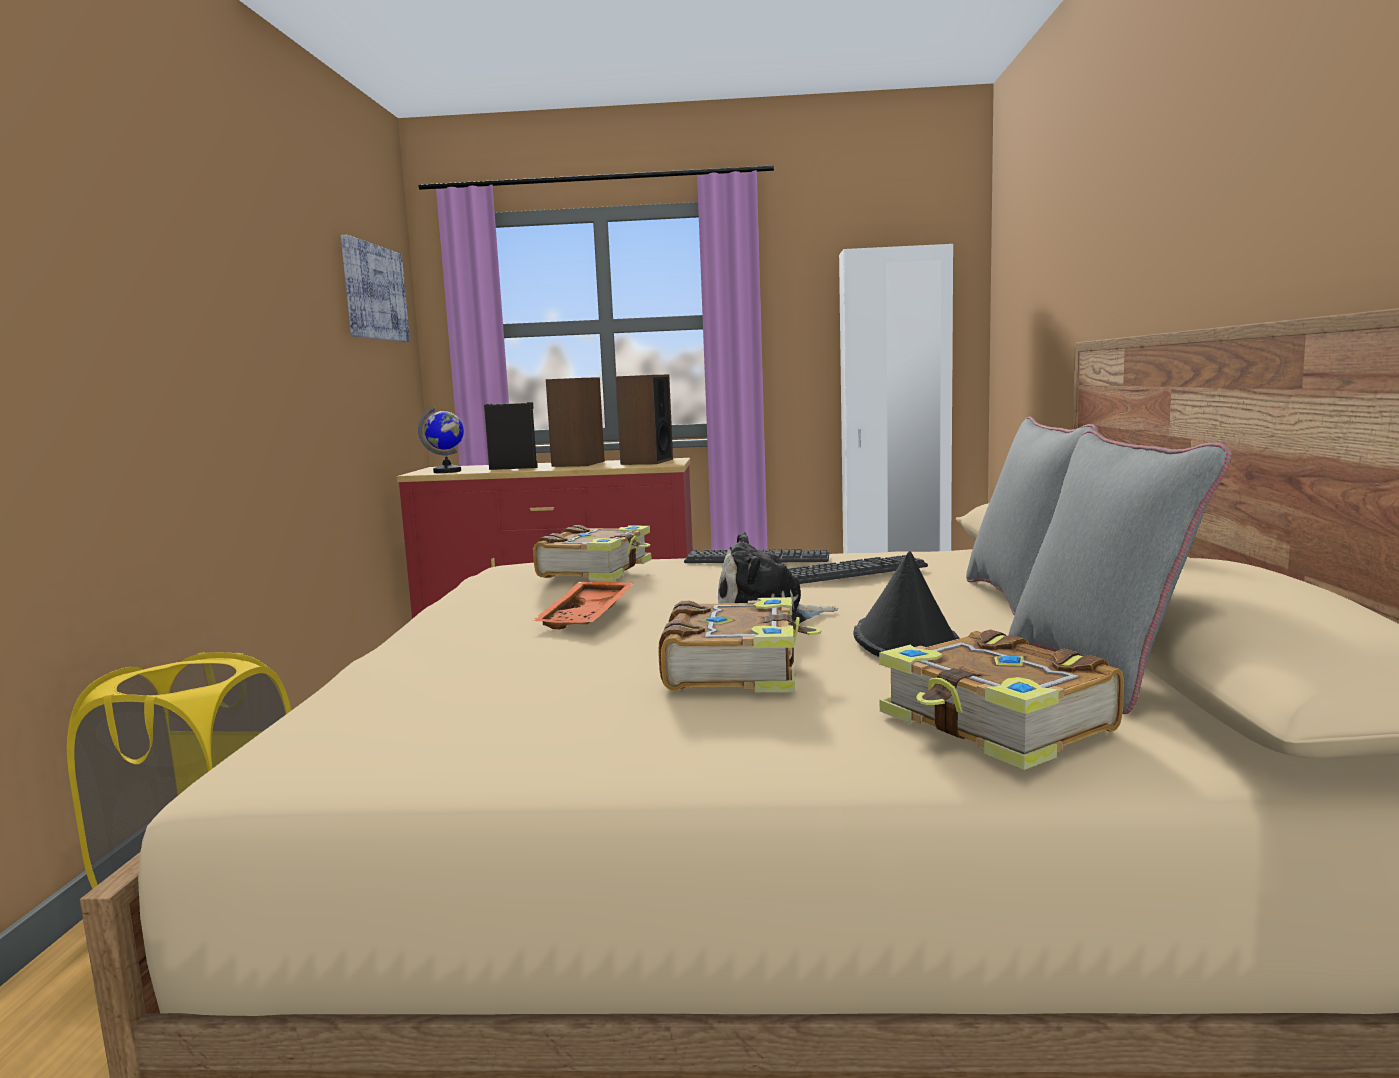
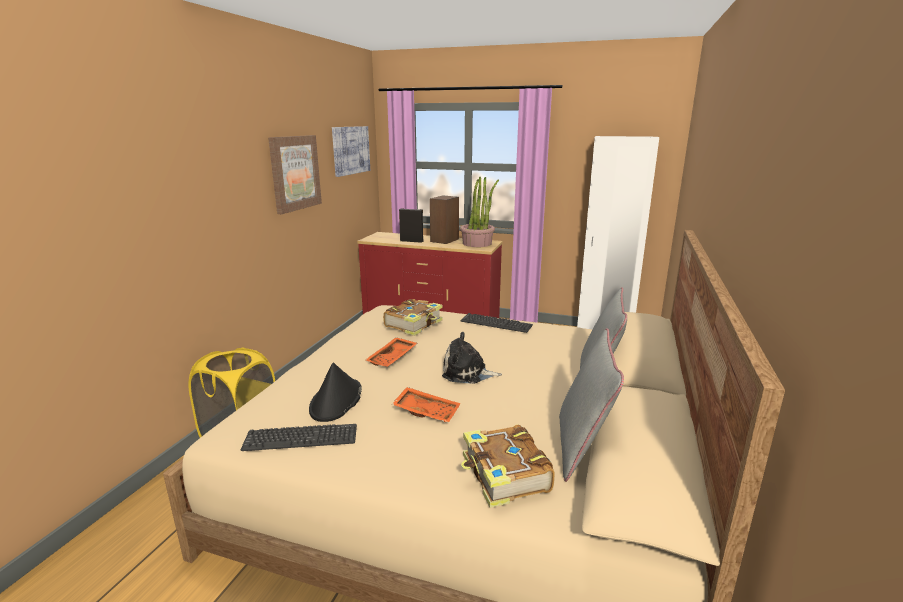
camera: 15 degrees right, 10 degrees up
globe [418,406,464,473] -> none
speaker [616,375,673,465] -> potted plant [460,177,499,247]
book [658,597,821,692] -> orange tray [392,387,461,423]
keyboard [788,555,928,584] -> keyboard moved to [241,424,357,451]
black hat [853,551,960,657] -> black hat moved to [309,362,362,422]
none -> picture [268,135,322,214]

